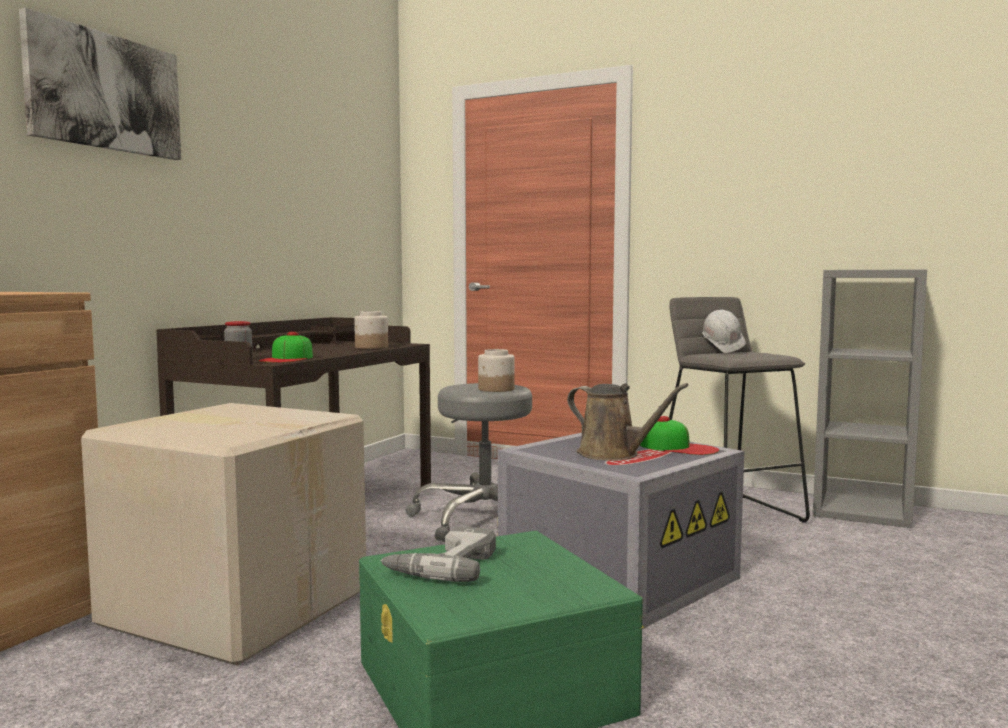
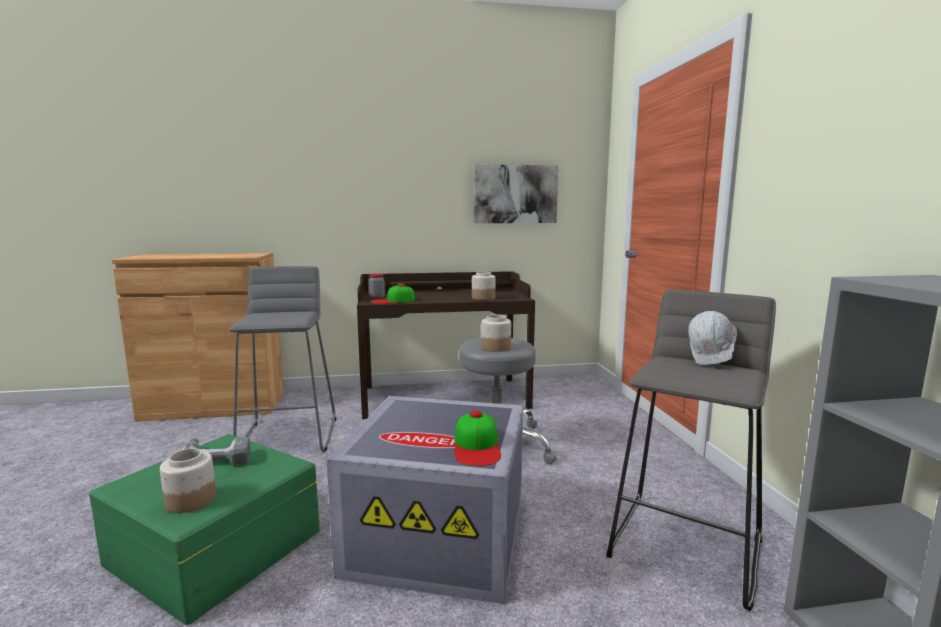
camera: 55 degrees right, 5 degrees up
picture [19,8,181,160] -> picture moved to [474,164,558,223]
cardboard box [81,403,366,666] -> grey stool [229,266,336,452]
brown watering can [567,383,689,461] -> none
none -> jar [160,448,216,513]

